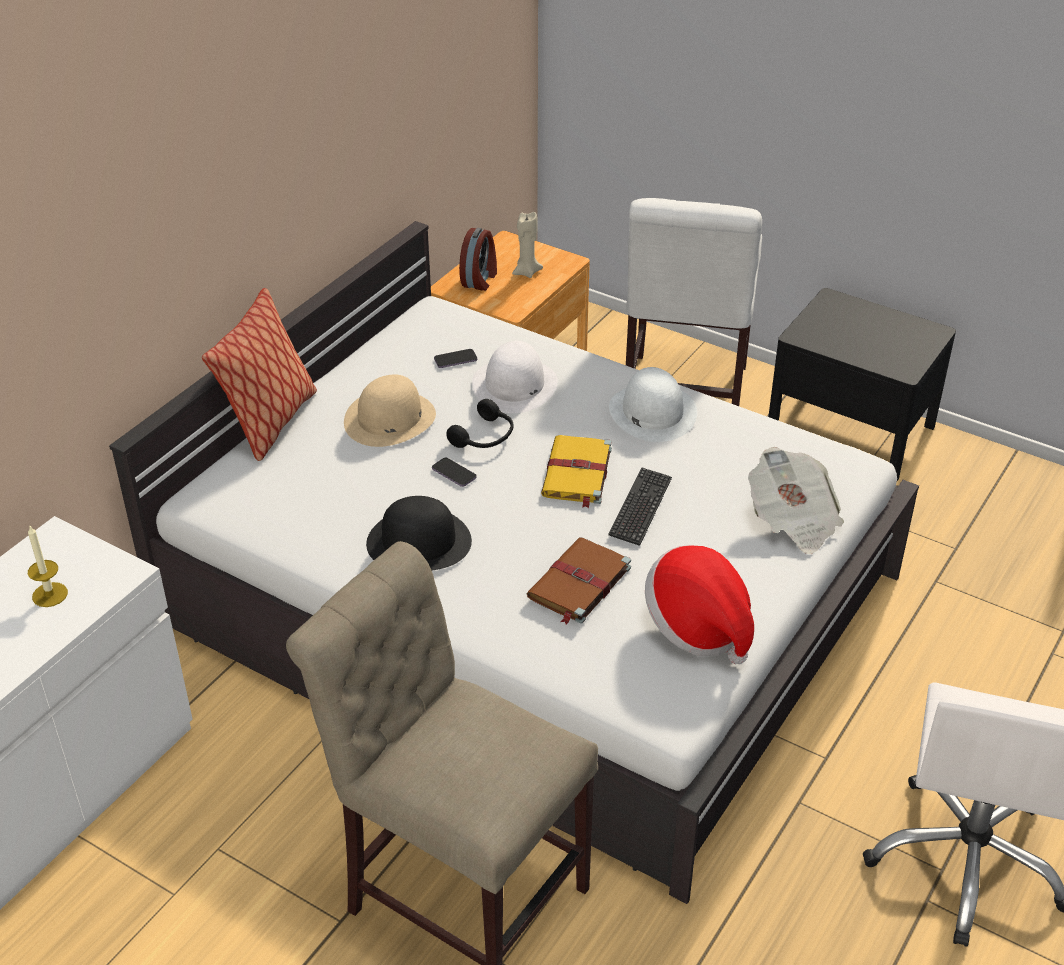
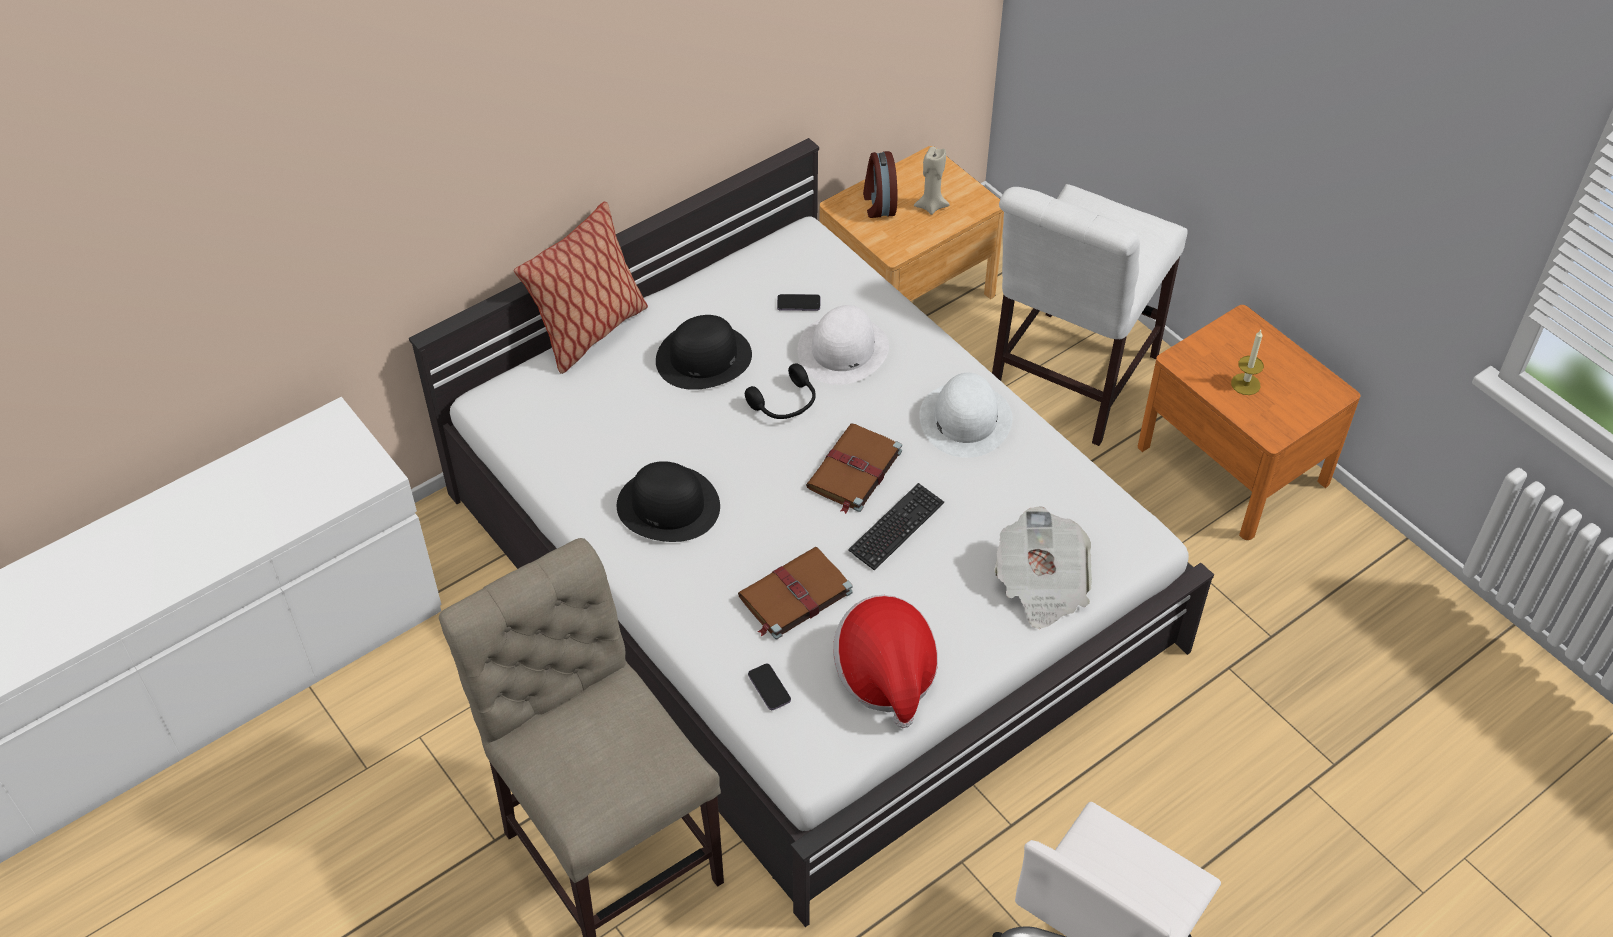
camera: 20 degrees right, 10 degrees up
candle [28,526,68,607] -> candle moved to [1231,330,1264,395]
beige hat [344,374,436,447] -> black hat [656,315,752,390]
phone [432,457,477,487] -> phone moved to [748,663,791,710]
alarm clock [459,228,497,291] -> alarm clock turned 135 degrees clockwise [863,151,897,218]
yellow book [541,435,612,508] -> brown book [806,423,902,514]
black nightstand [768,288,956,481] -> orange nightstand [1138,305,1361,540]

